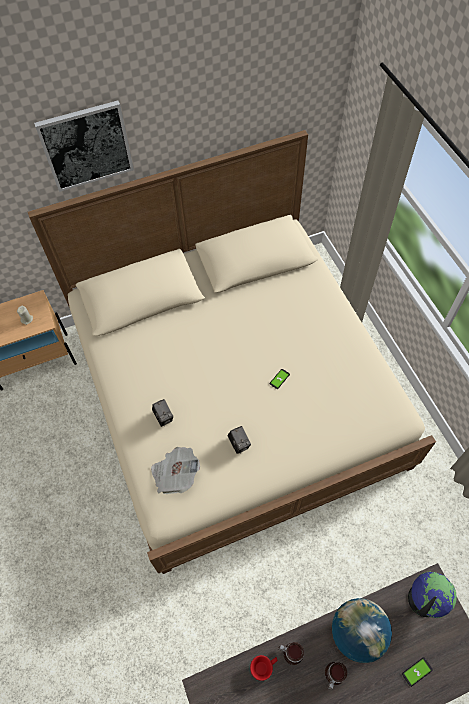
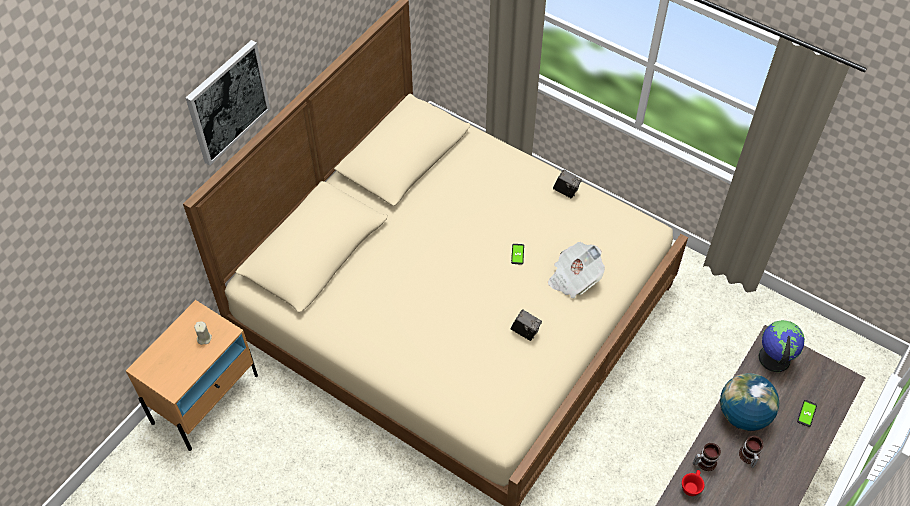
camera: 35 degrees left, 5 degrees down
newspaper [151,447,200,494] -> newspaper moved to [548,242,605,299]
camera [152,399,173,427] -> camera moved to [553,169,582,199]

